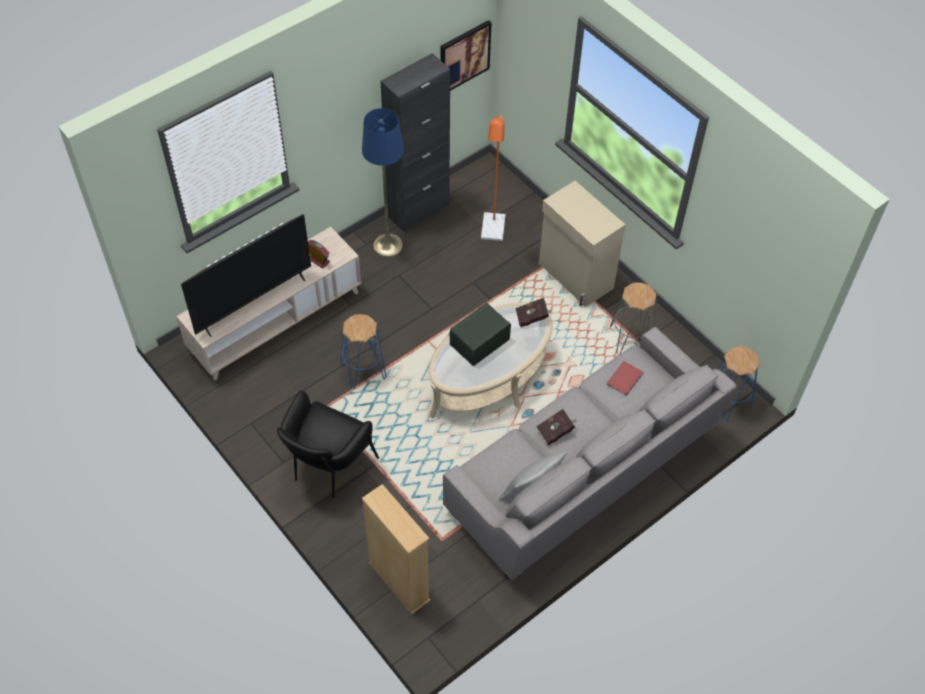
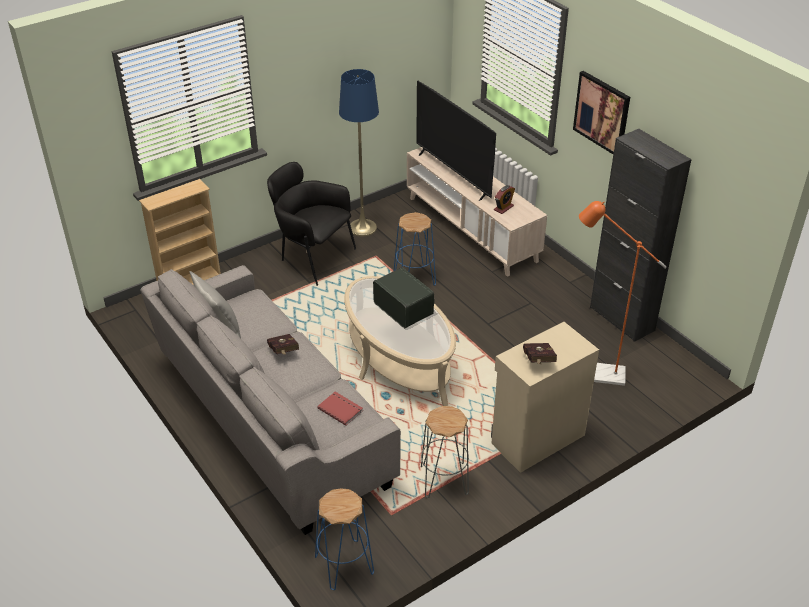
camera: 95 degrees right, 15 degrees down
blue floor lamp [362,108,404,257] -> blue floor lamp moved to [339,69,379,236]
picture [440,20,492,91] -> picture moved to [573,71,630,154]
red book [515,298,552,327] -> red book moved to [523,343,557,365]

